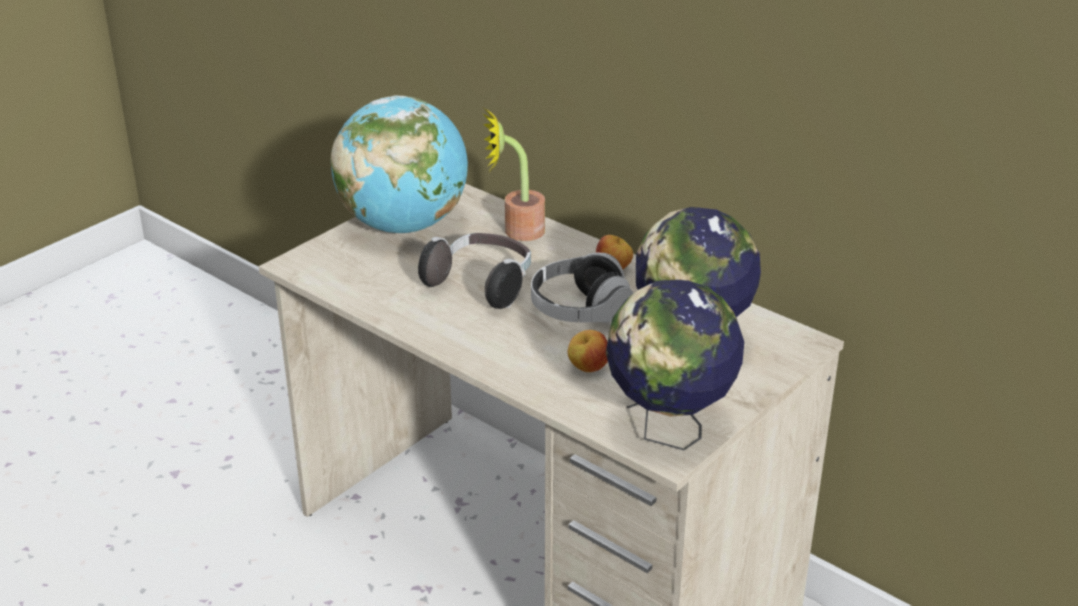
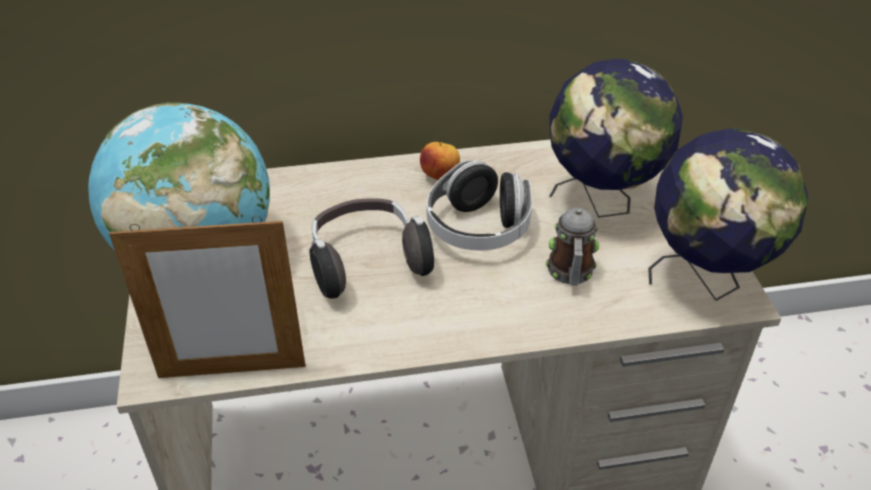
camera: 50 degrees left, 10 degrees up
potted plant [483,107,545,241] -> none
apple [568,330,608,372] -> mug [546,208,599,286]
none -> picture frame [109,216,305,378]

